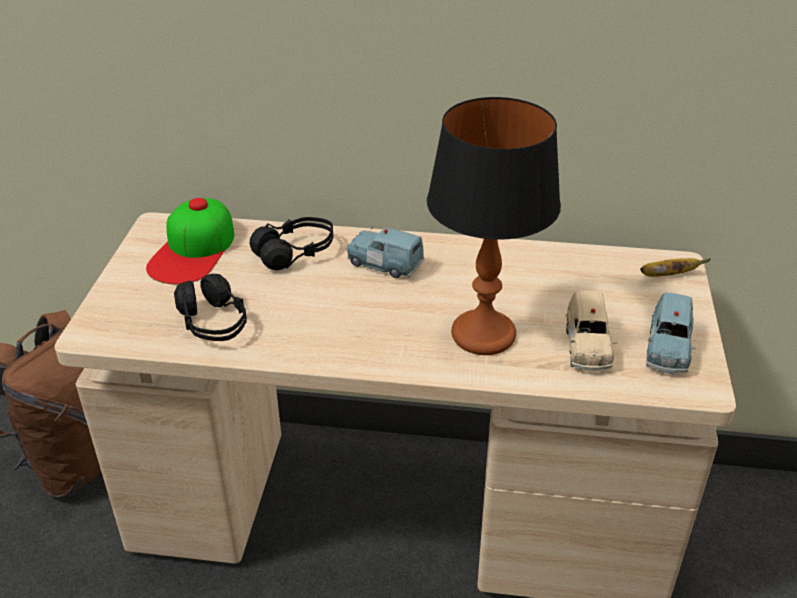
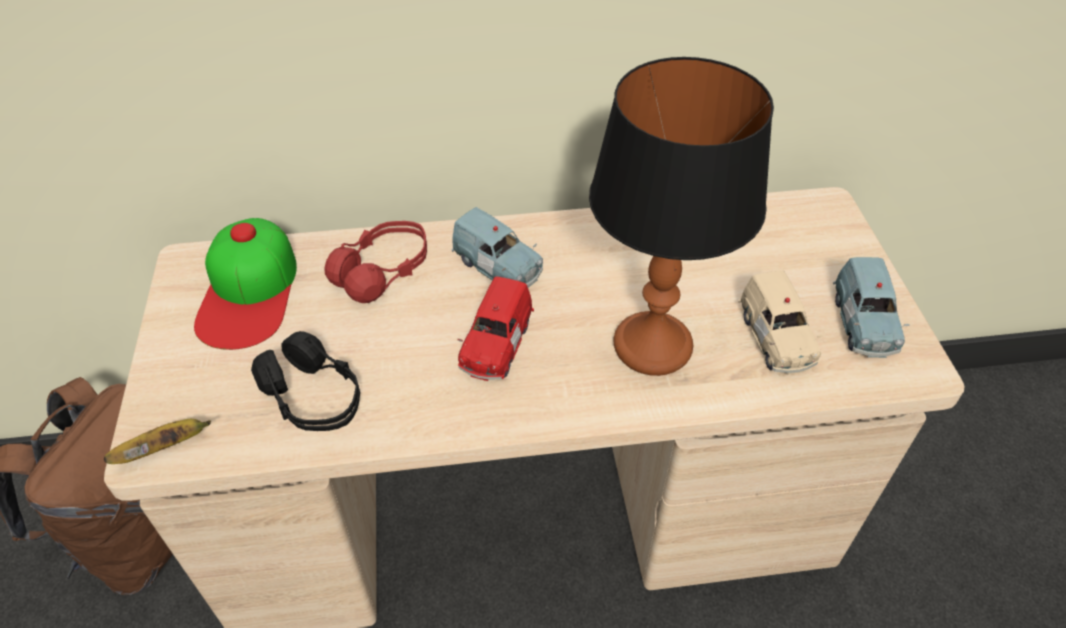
camera: 15 degrees left, 10 degrees up
black headphones [250,217,333,270] -> red headphones [324,221,427,303]
blue toy car [347,226,424,278] -> blue toy car turned 150 degrees counterclockwise [452,207,543,288]
banana [640,258,711,277] -> banana moved to [104,419,211,464]
none -> red toy car [457,276,534,381]

